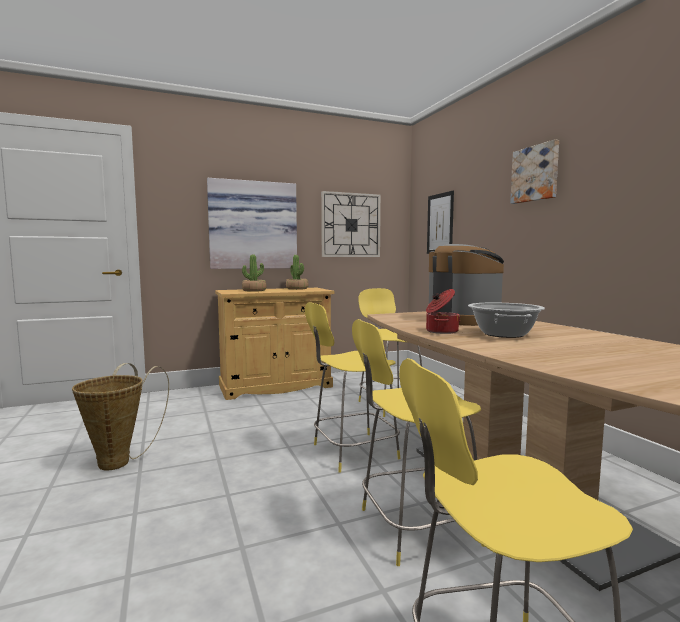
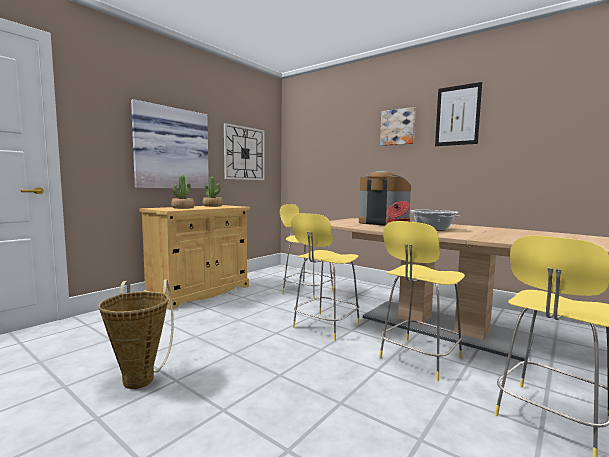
camera: 30 degrees left, 0 degrees up
picture [427,191,454,254] -> picture moved to [435,82,482,146]

